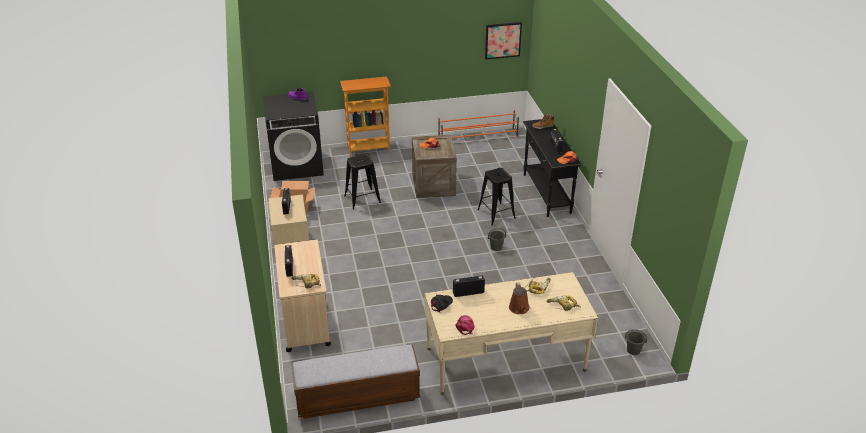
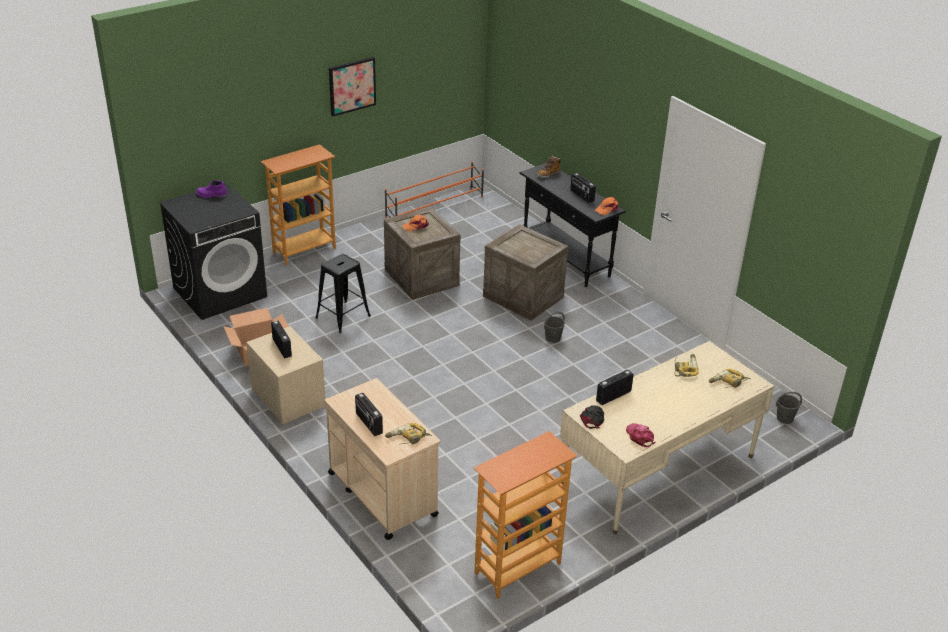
camera: 25 degrees left, 0 degrees up
bench [291,345,420,419] -> bookcase [474,431,578,599]
black stool [477,168,516,226] -> crate [483,224,568,321]
picture [485,22,522,59] -> picture moved to [329,57,376,116]
brown watering can [509,282,530,314] -> none

